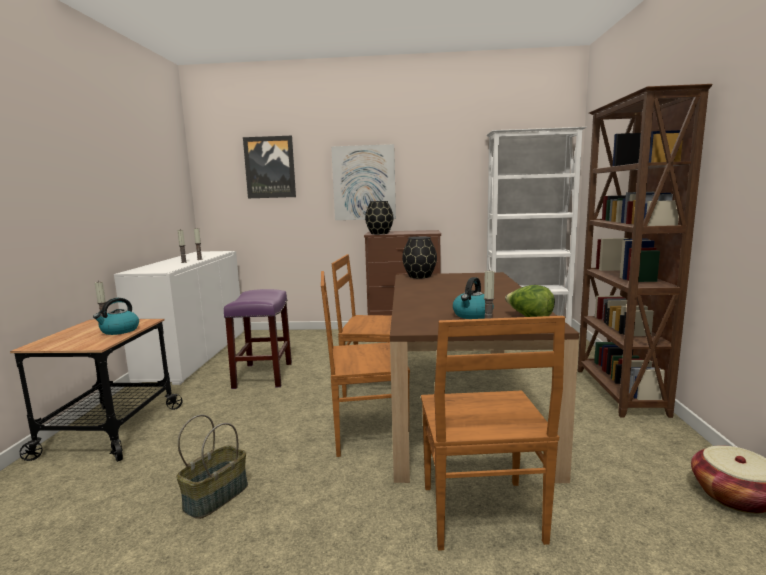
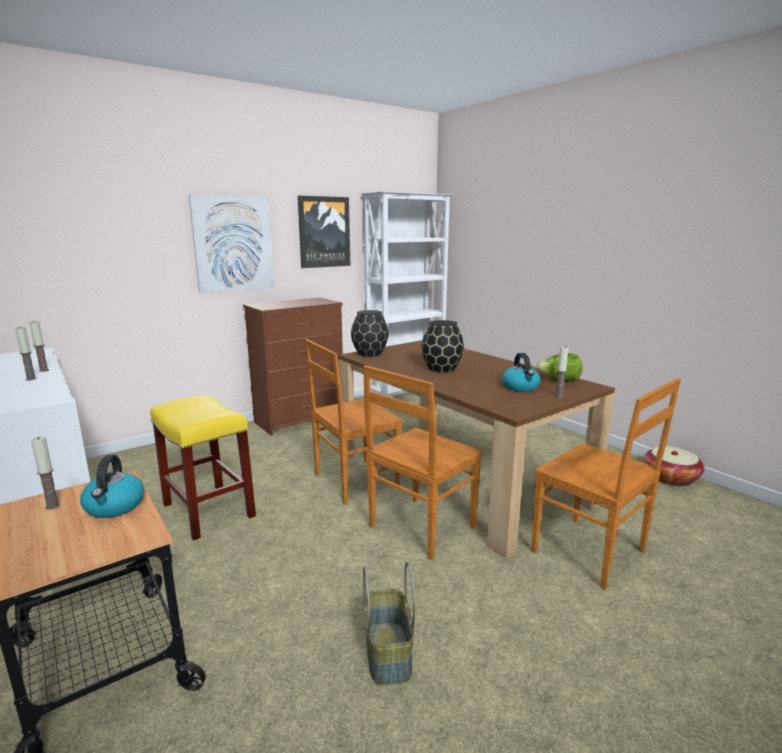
camera: 40 degrees left, 5 degrees up
purple stool [224,289,292,389] -> yellow stool [150,395,256,541]
picture [243,136,296,198] -> picture moved to [298,196,350,268]
black vase [365,201,393,234] -> black vase moved to [422,320,464,373]
brown bookcase [578,84,713,418] -> none

